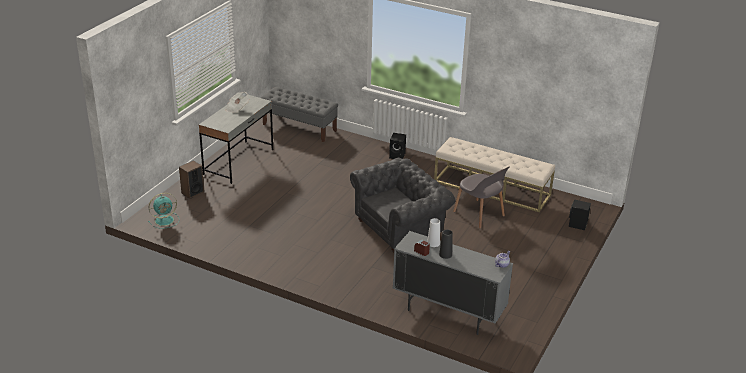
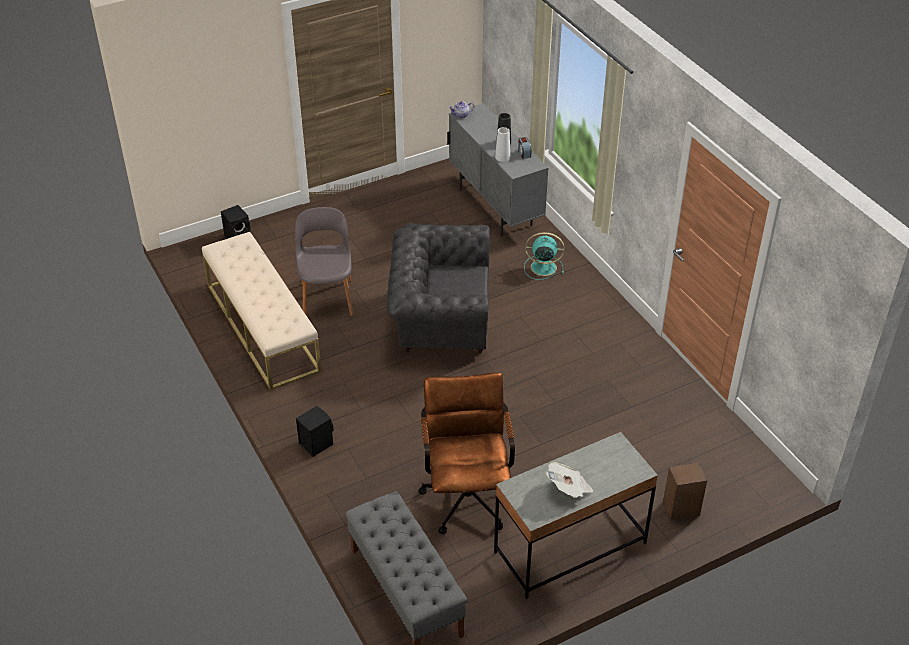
camera: 145 degrees left, 10 degrees up
turquoise fan [148,193,179,229] -> turquoise fan moved to [524,232,564,280]
none -> brown office chair [418,373,515,534]

